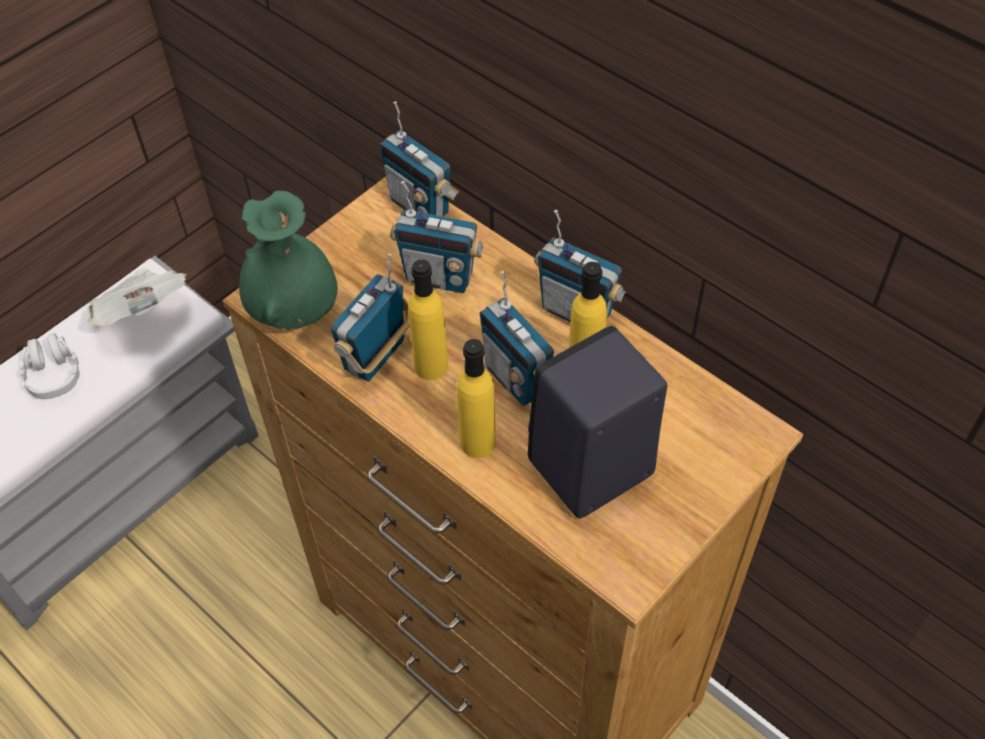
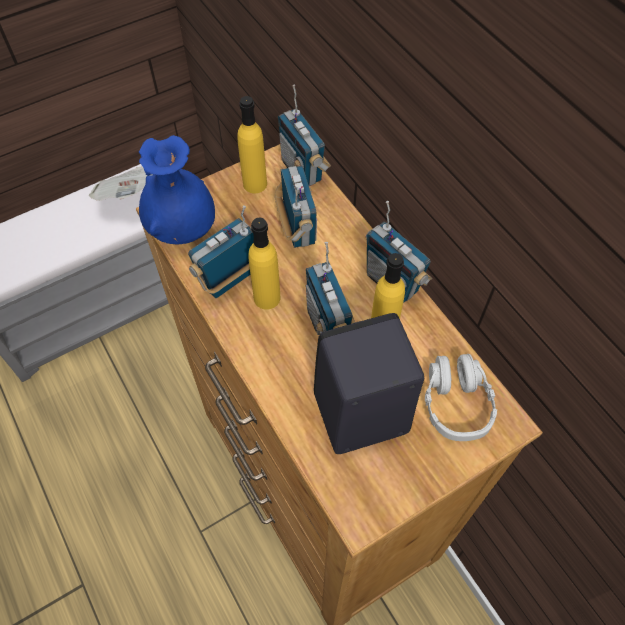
camera: 15 degrees right, 5 degrees up
grey headphones [20,333,80,399] -> grey headphones moved to [425,354,497,441]
green vase [239,190,338,329] -> blue vase [139,135,215,245]
radio [390,181,484,293] -> radio turned 135 degrees counterclockwise [274,166,317,248]
yellow bottle [457,339,496,458] -> yellow bottle moved to [237,96,267,193]

